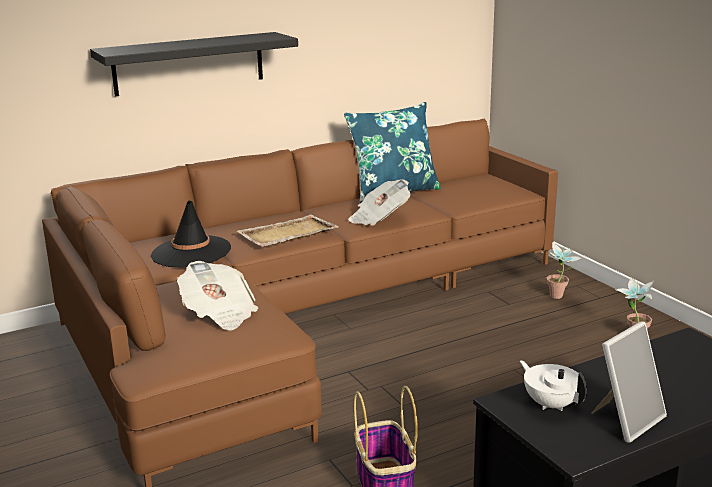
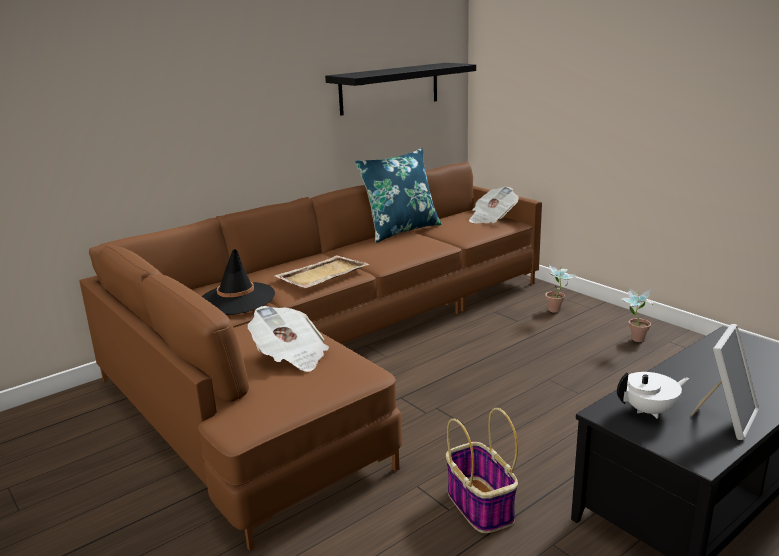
camera: 10 degrees left, 0 degrees up
black shelf [90,32,298,97] -> black shelf moved to [325,63,476,115]
newspaper [348,179,411,226] -> newspaper moved to [469,187,519,224]
white teapot [520,360,587,411] -> white teapot turned 120 degrees clockwise [617,372,689,419]

